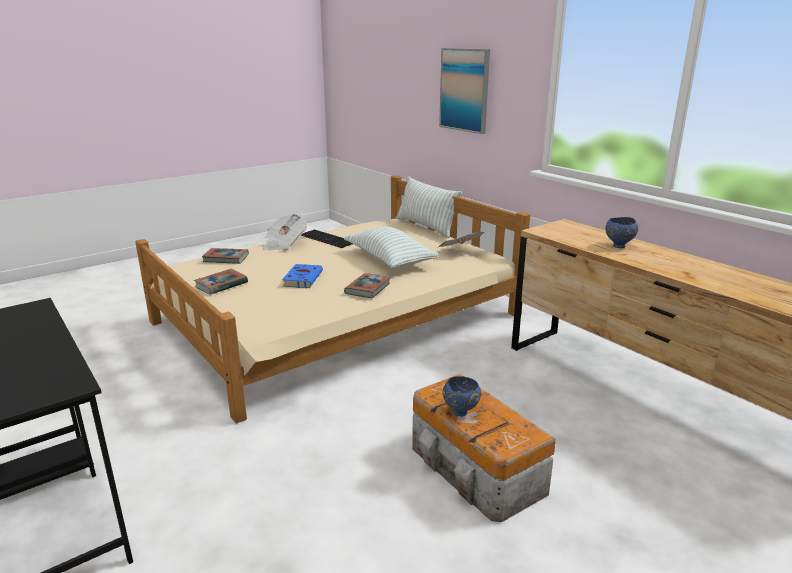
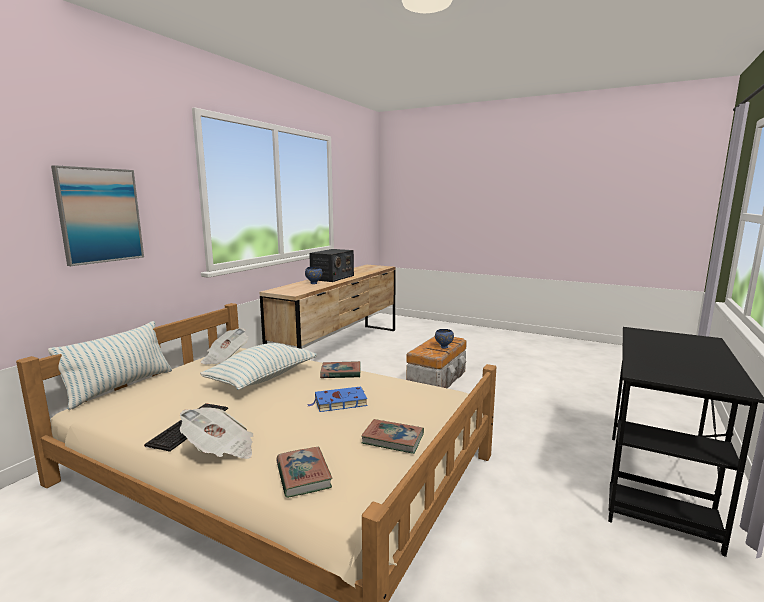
camera: 115 degrees left, 10 degrees down
none -> radio [309,249,354,282]

